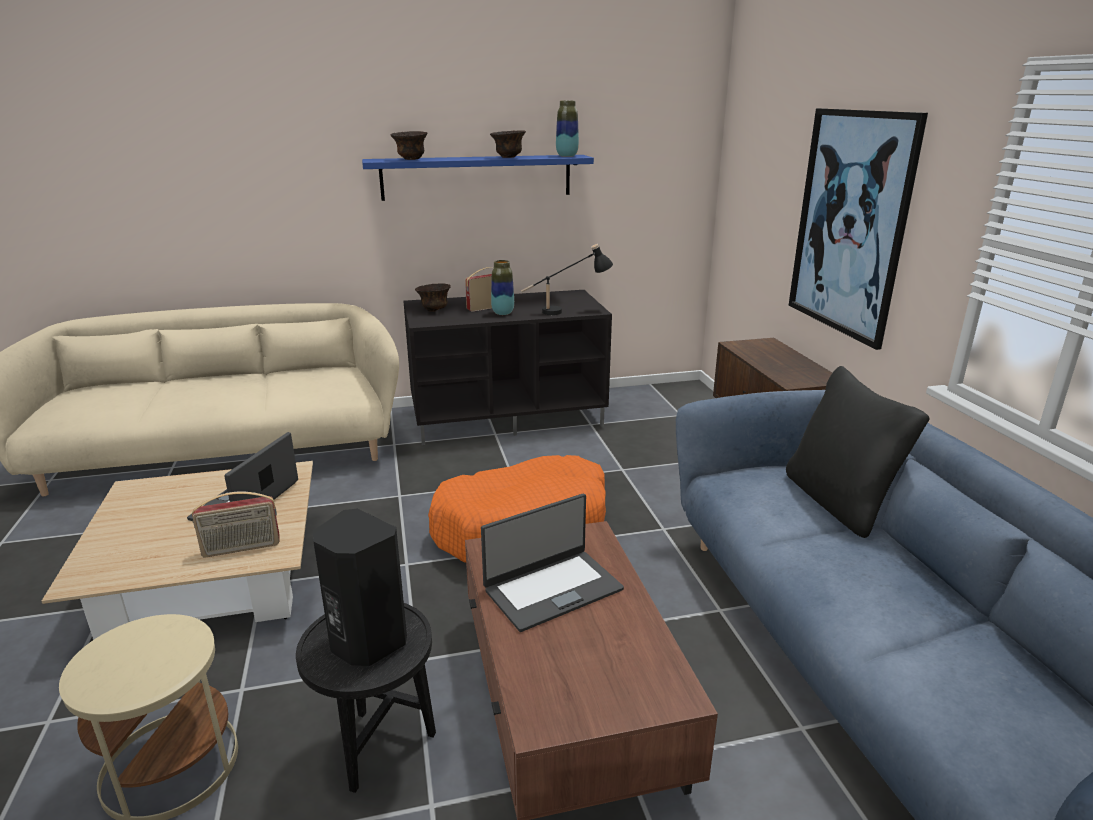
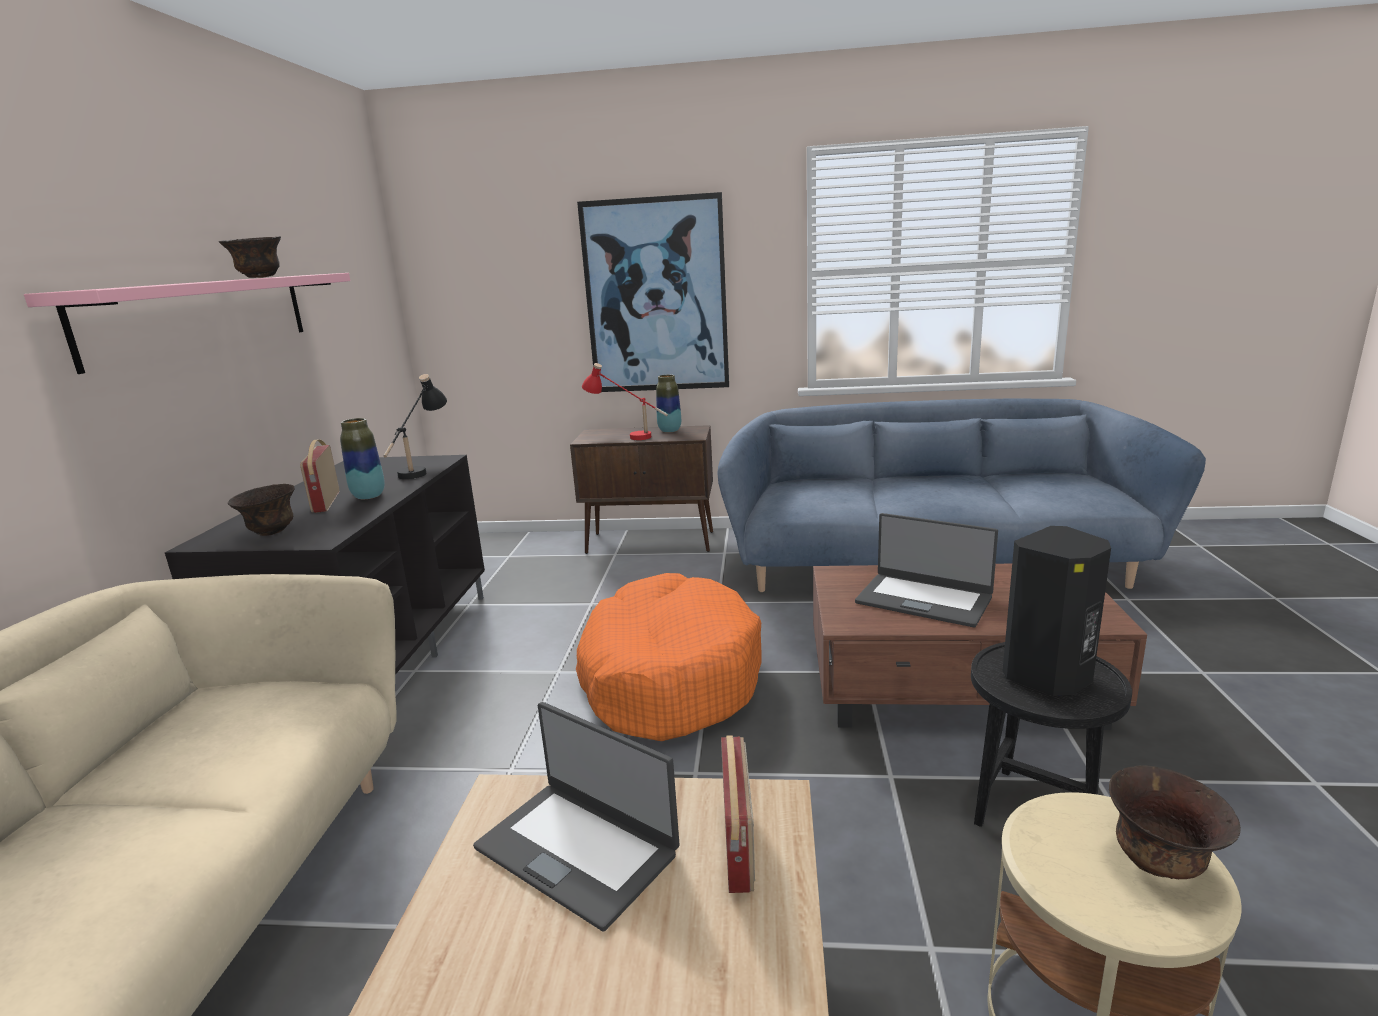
camera: 70 degrees left, 5 degrees down
blue shelf [362,155,594,201] -> pink shelf [24,273,350,374]
brown bowl [390,131,428,160] -> brown bowl moved to [1109,765,1241,879]
laptop [481,494,624,632] -> laptop turned 135 degrees clockwise [855,513,998,627]
vase [556,100,579,157] -> vase moved to [656,374,681,433]
black pillow [786,366,930,538] -> none
none -> red table lamp [582,363,668,440]

